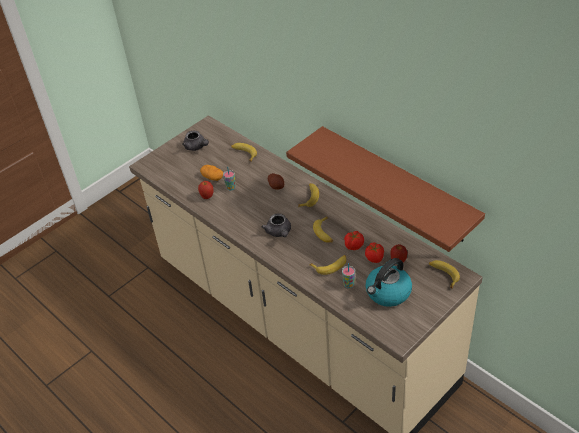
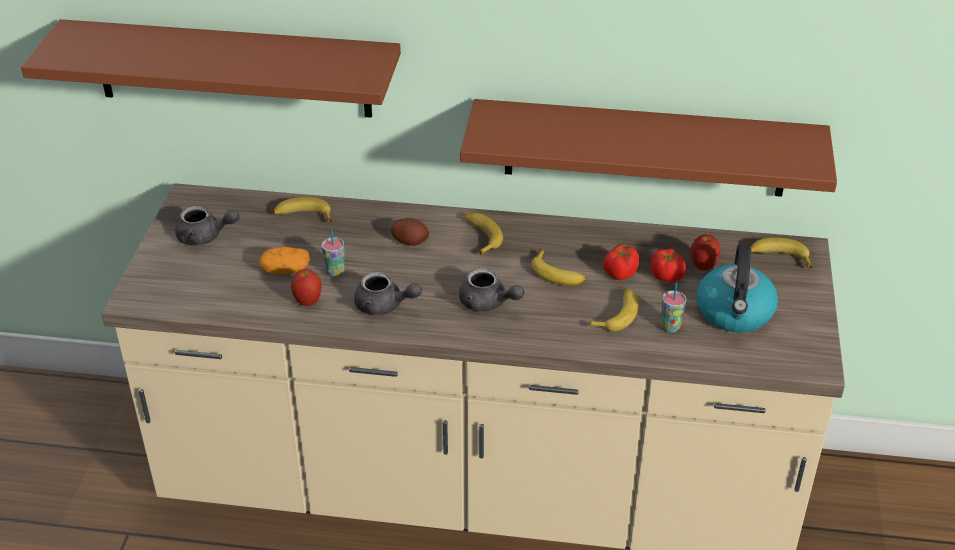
camera: 40 degrees left, 5 degrees down
none -> brown shelf [21,19,401,118]
none -> grey teapot [354,272,422,315]

